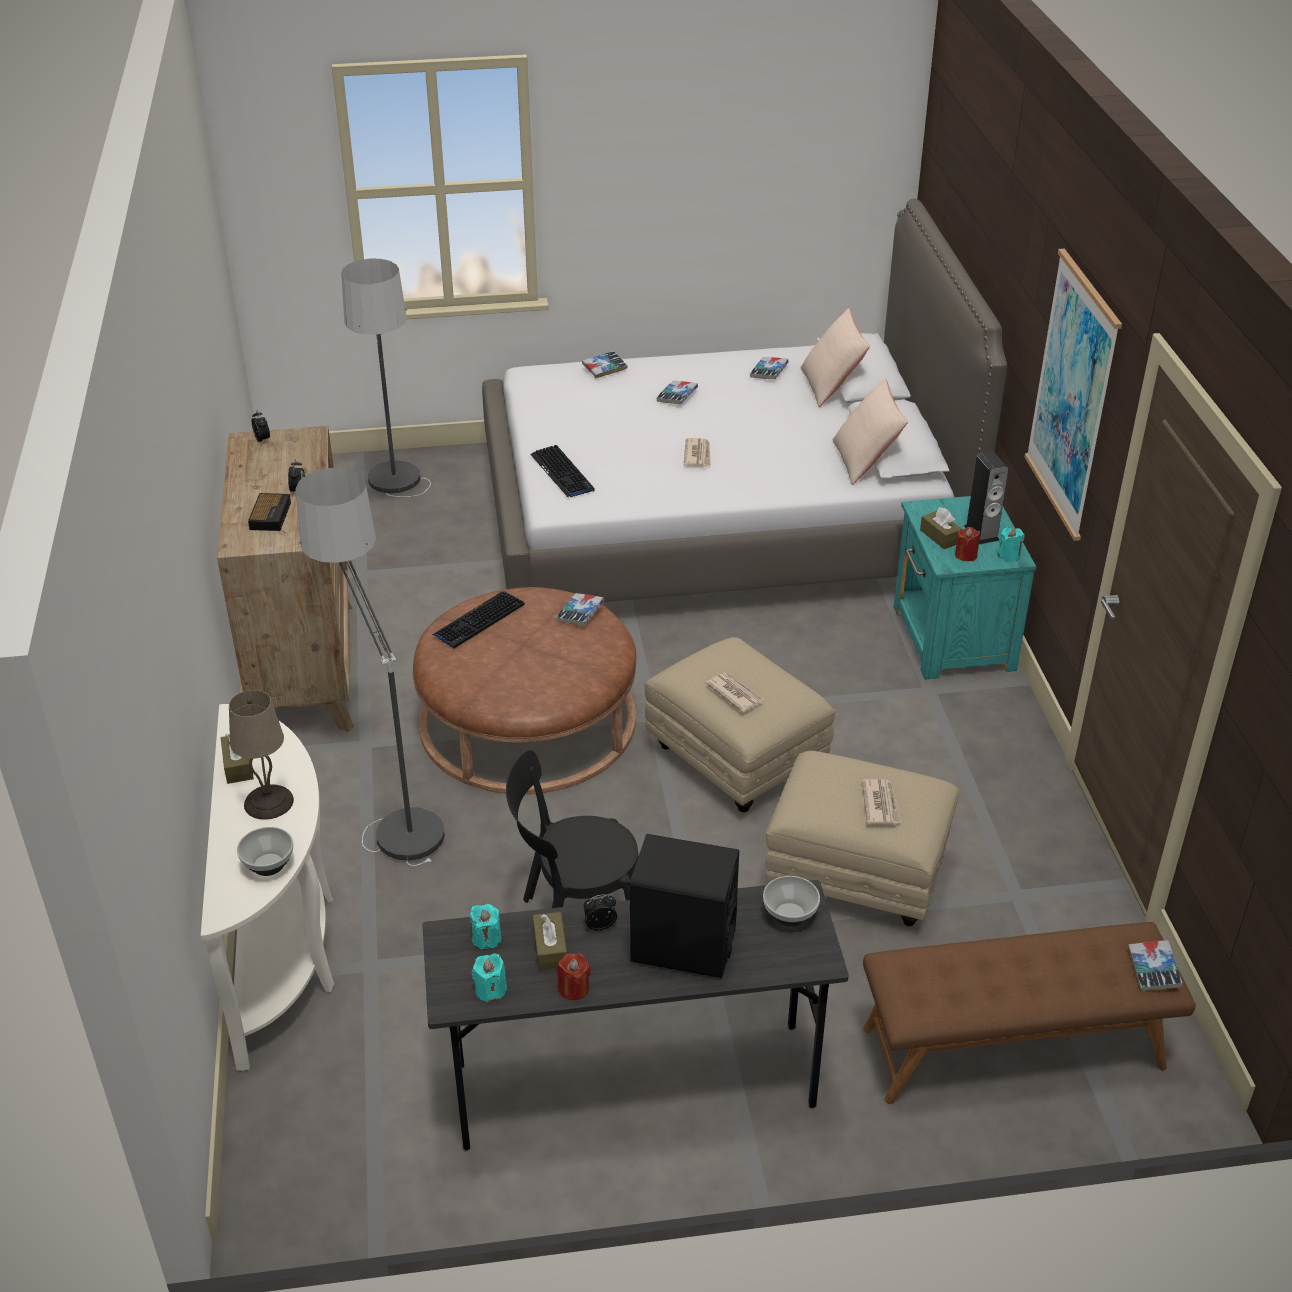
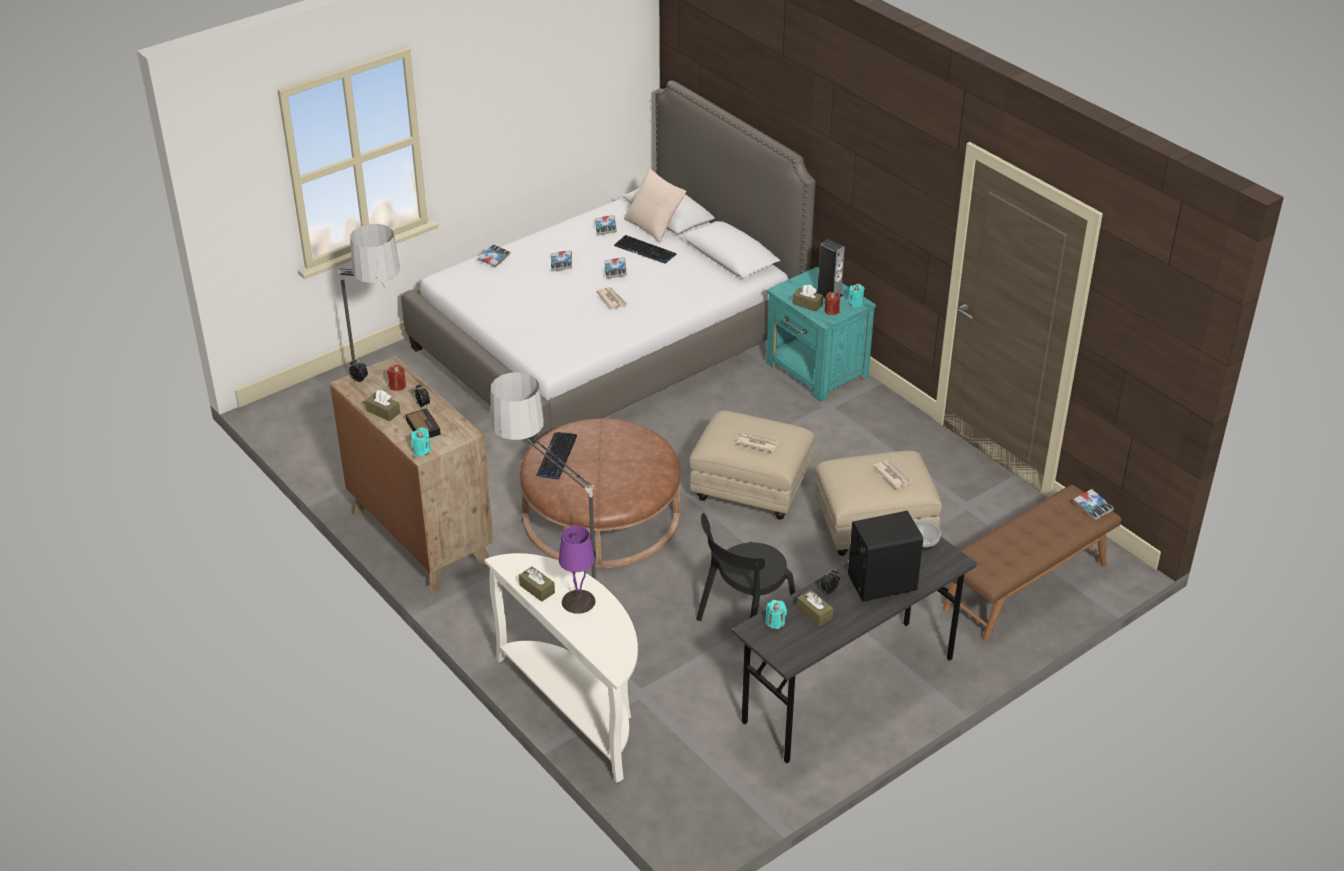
camera: 30 degrees left, 0 degrees up
beige table lamp [229,690,294,820] -> purple table lamp [559,526,595,614]
bowl [237,827,293,876] -> none
turquoise candle [472,954,507,1003] -> turquoise candle moved to [411,427,431,456]
keyboard [530,445,595,497] -> keyboard moved to [614,235,676,263]
book [556,593,604,626] -> book moved to [605,257,627,279]
red candle [557,953,591,1000] -> red candle moved to [387,364,406,391]
beige pillow [833,378,908,485] -> none
picture [1024,249,1122,541] -> none
none -> brown tissue box [365,390,400,421]

